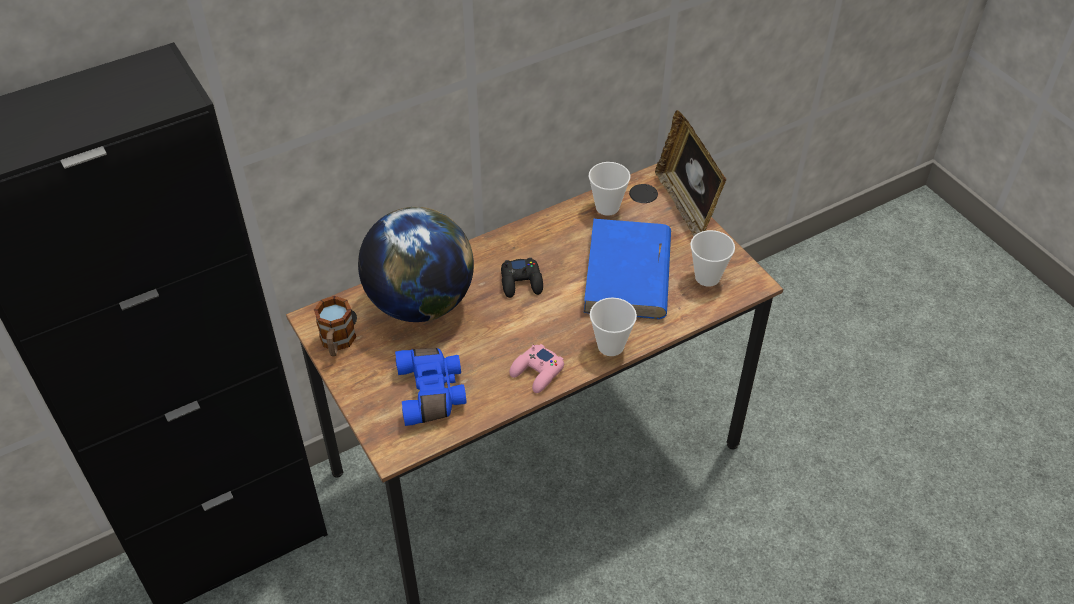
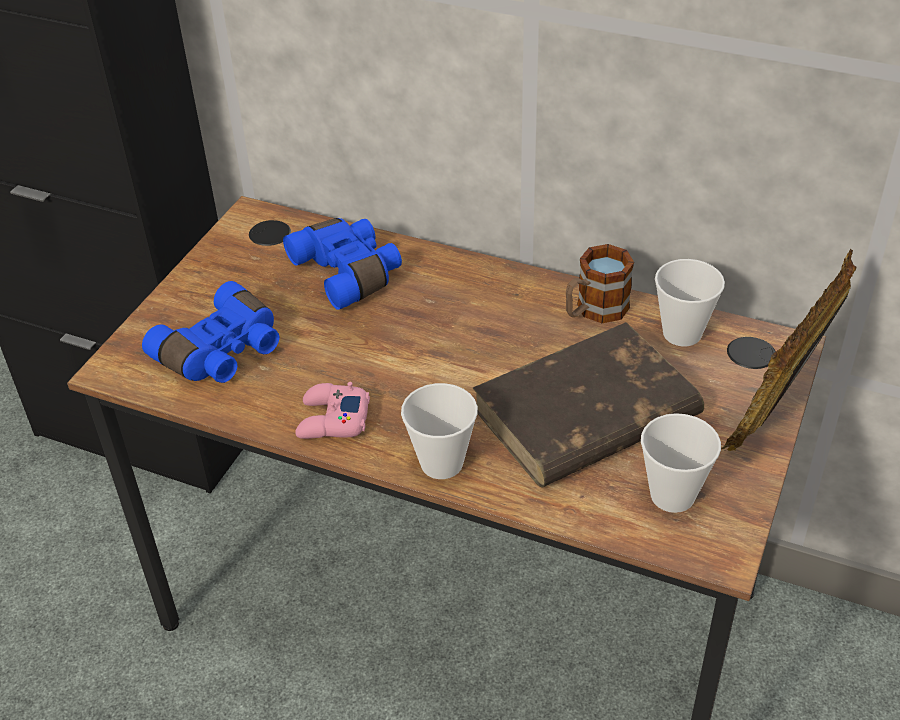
camera: 55 degrees right, 5 degrees down
mug [314,296,356,356] -> mug moved to [566,244,634,323]
globe [358,207,474,322] -> blue binoculars [283,218,402,310]
black game controller [501,258,543,298] -> none
blue book [584,219,671,319] -> brown book [473,322,704,488]

